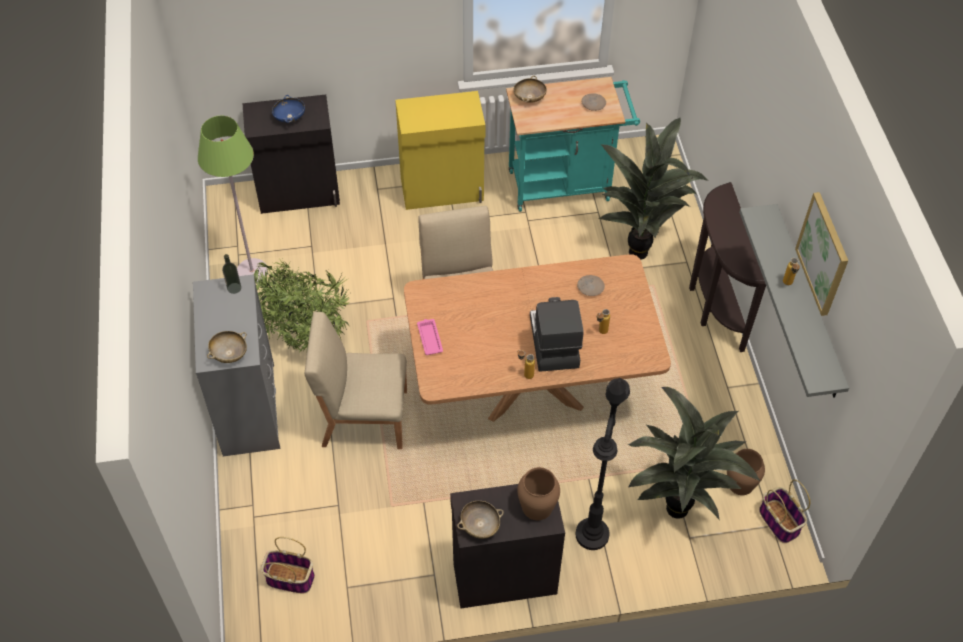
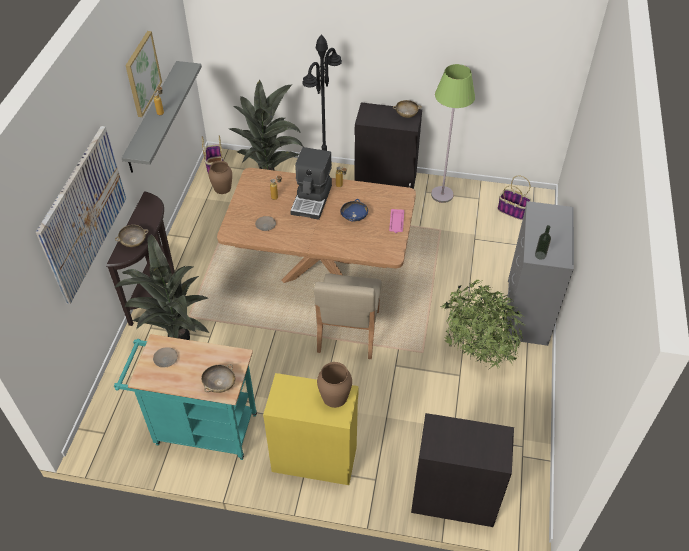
camera: 160 degrees left, 5 degrees down
green floor lamp [198,116,268,282] -> green floor lamp moved to [431,64,475,203]
beige bowl [207,331,247,363] -> beige bowl moved to [115,225,148,247]
blue bowl [272,95,305,123] -> blue bowl moved to [340,199,368,221]
beige chair [305,312,407,449] -> none
brown vase [517,467,560,520] -> brown vase moved to [317,362,352,408]
none -> picture [36,126,126,304]

